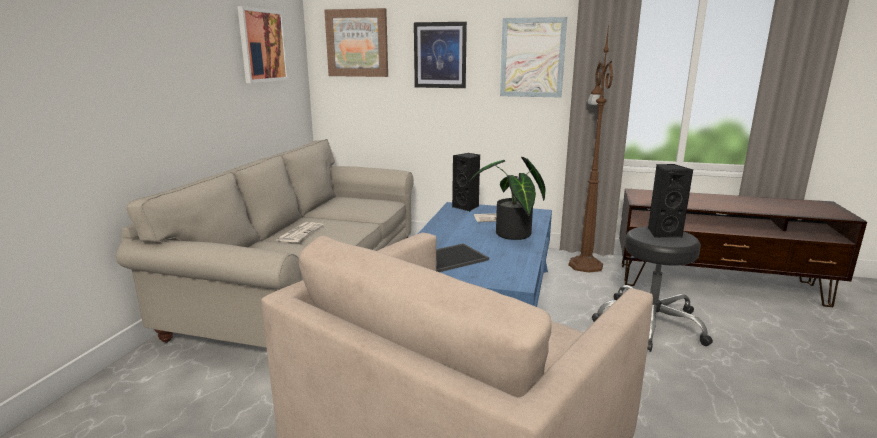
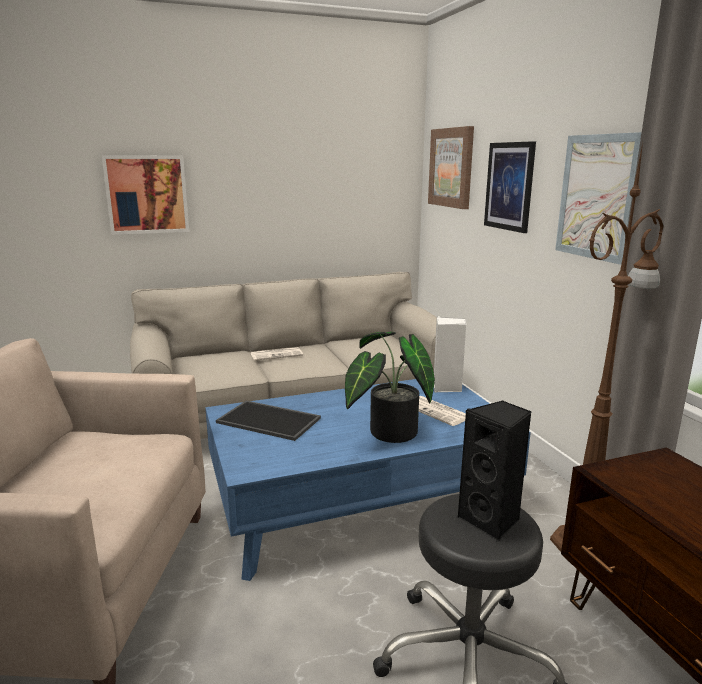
camera: 55 degrees right, 0 degrees up
picture [237,6,288,83] -> picture moved to [102,155,189,235]
black speaker [452,153,480,211] -> white speaker [434,316,466,393]

